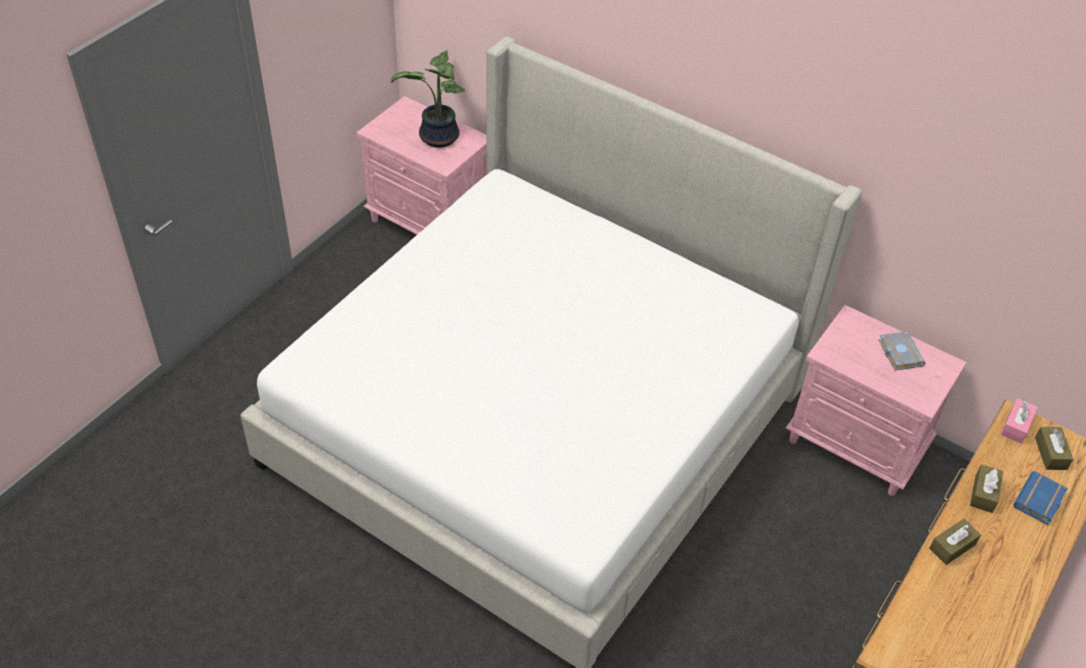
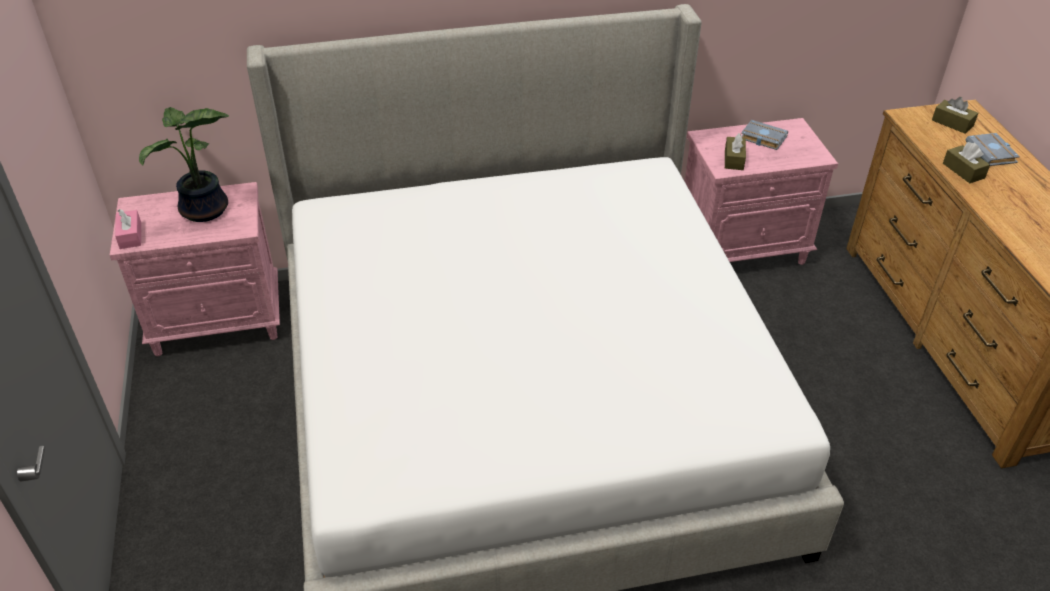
camera: 45 degrees left, 5 degrees down
brown tissue box [929,519,981,565] -> brown tissue box moved to [725,133,746,170]
pink tissue box [1001,398,1038,444] -> pink tissue box moved to [115,209,141,249]
blue book [1013,471,1068,525] -> grey book [966,133,1020,166]

